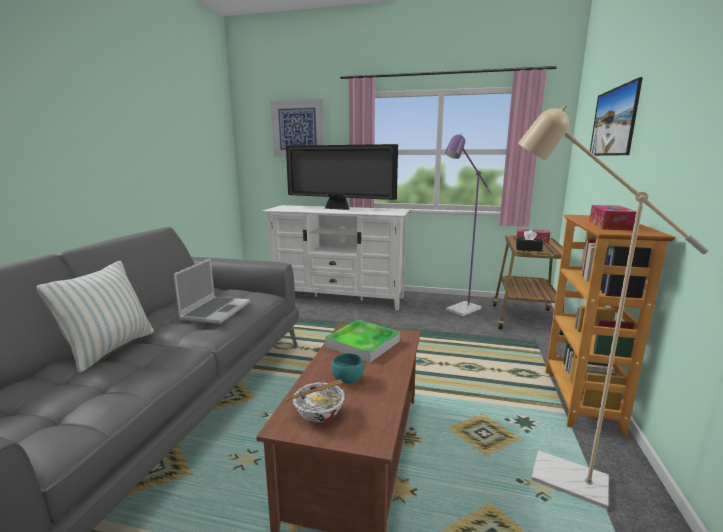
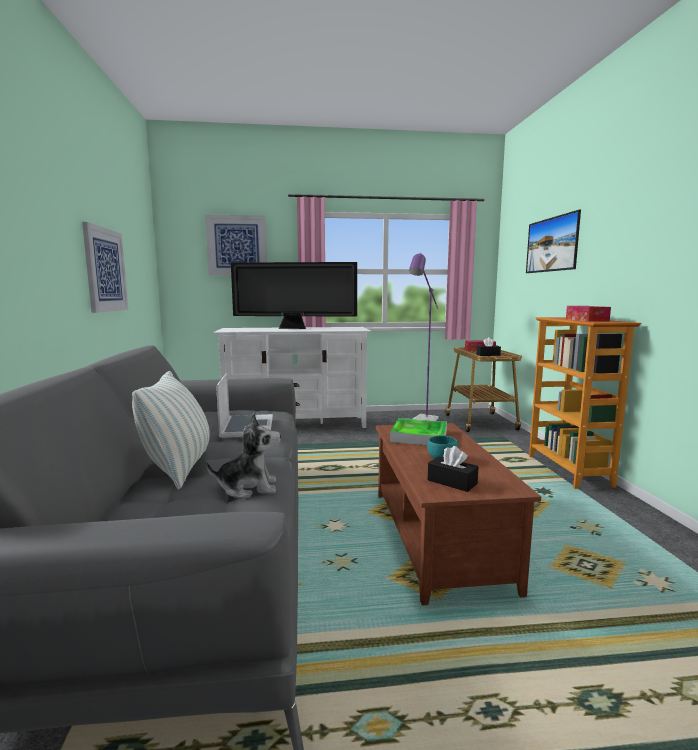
camera: 20 degrees left, 5 degrees down
bowl [284,380,345,422] -> black tissue box [428,446,479,492]
beige floor lamp [518,105,709,510] -> none
none -> picture [82,222,128,313]
none -> plush toy [206,413,281,498]

